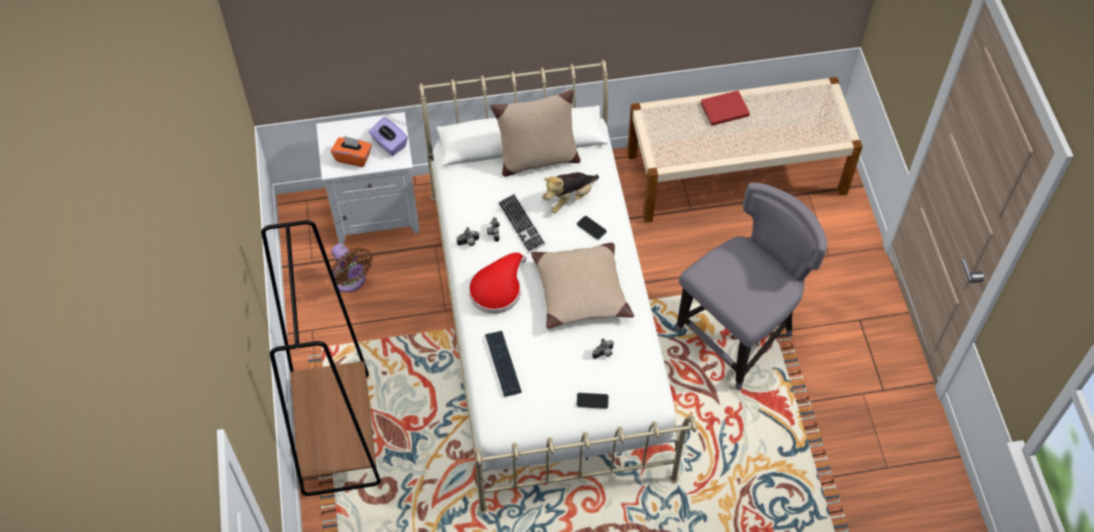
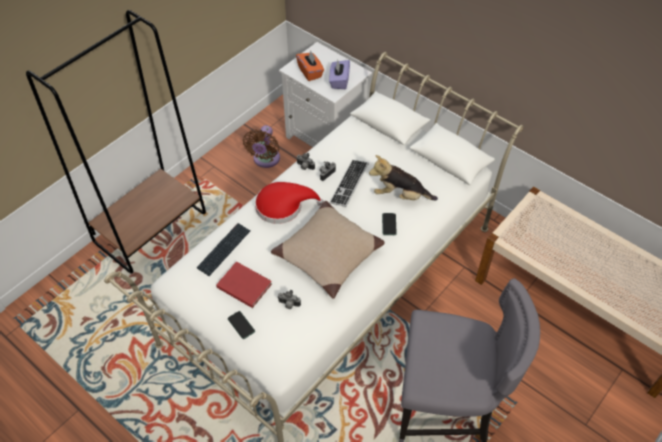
camera: 50 degrees right, 5 degrees down
beige pillow [491,89,581,177] -> none
red book [701,91,750,126] -> red book moved to [216,261,272,308]

